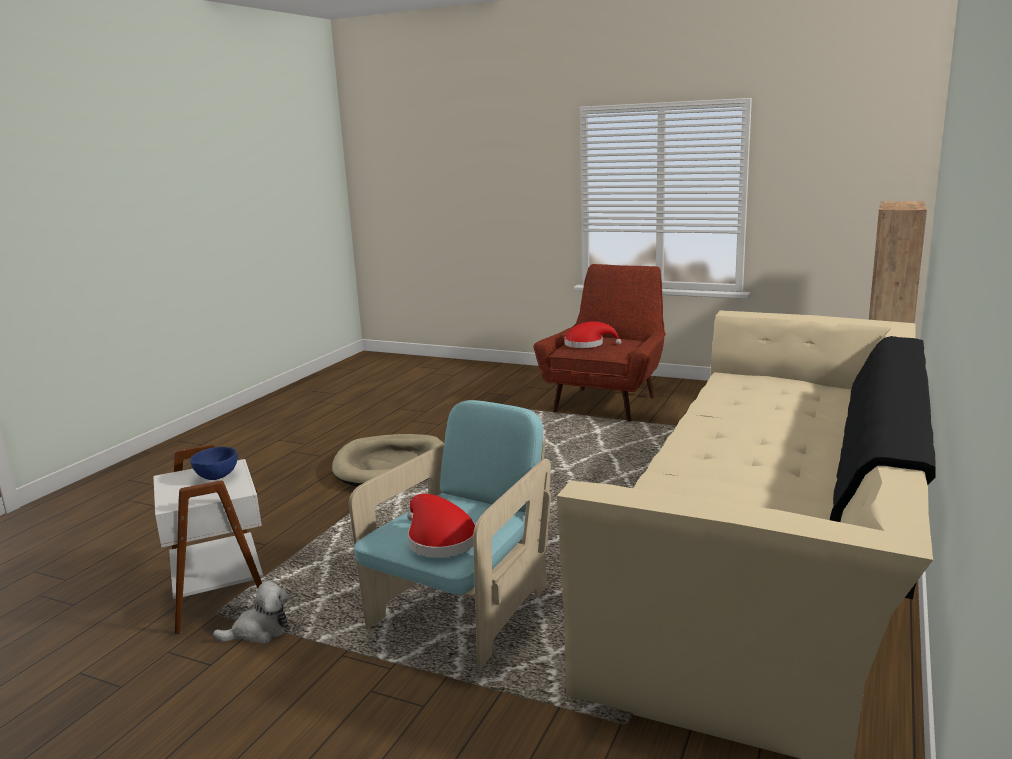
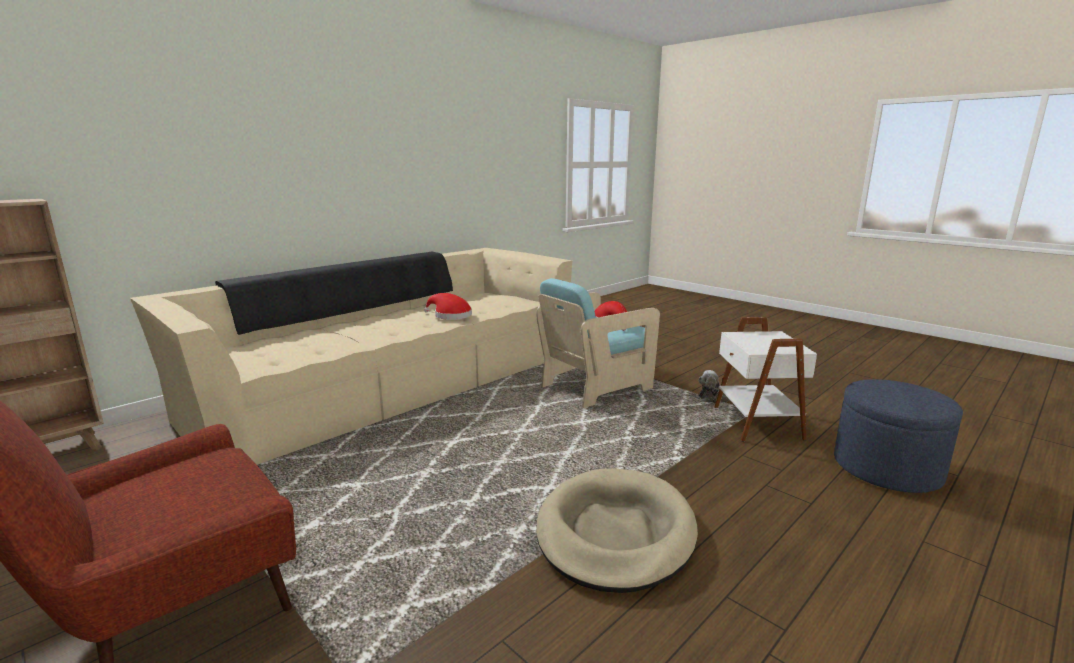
camera: 160 degrees left, 0 degrees up
blue bowl [190,447,238,480] -> none
red hat [565,321,621,348] -> red hat moved to [424,293,472,320]
none -> blue ottoman [834,379,963,493]

